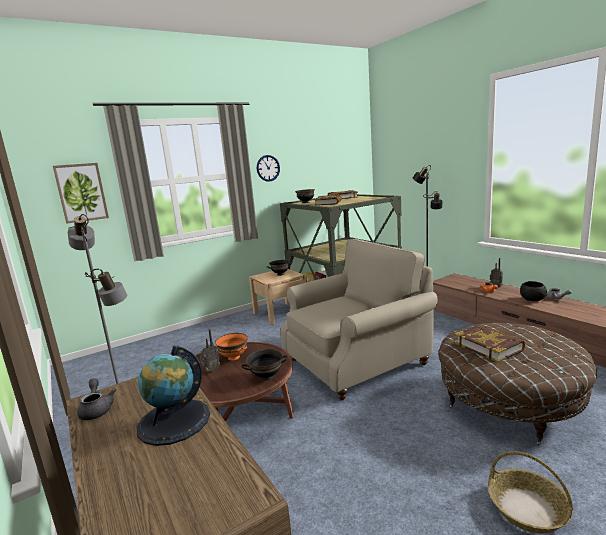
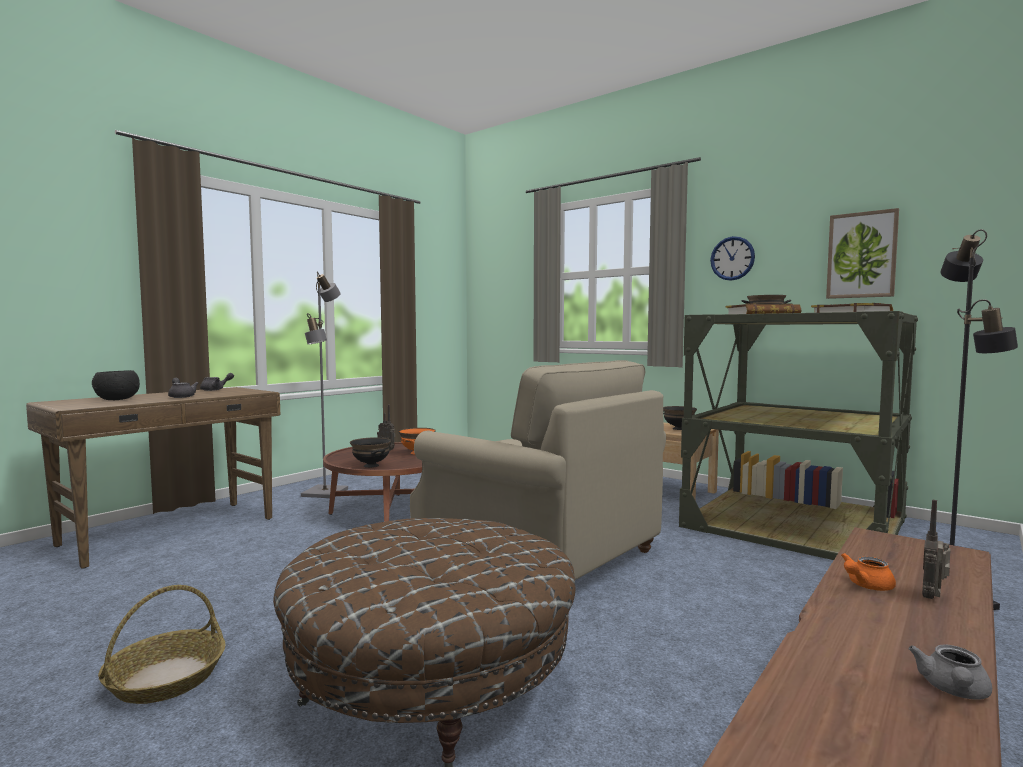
camera: 70 degrees right, 10 degrees down
picture [53,163,109,224] -> picture moved to [826,208,899,299]
globe [137,345,210,446] -> grey teapot [168,378,199,398]
book [455,325,525,363] -> none
black bowl [520,281,547,301] -> black bowl moved to [92,370,140,400]

